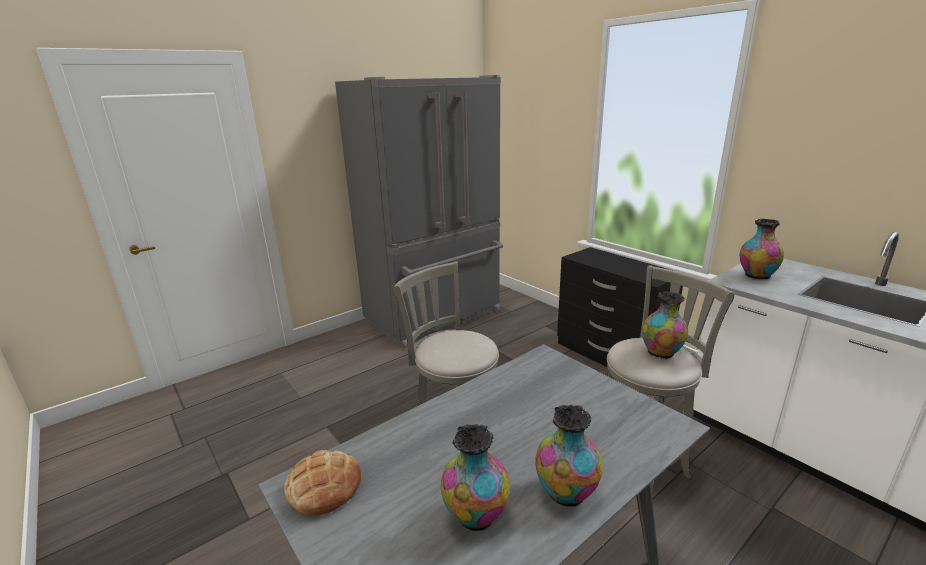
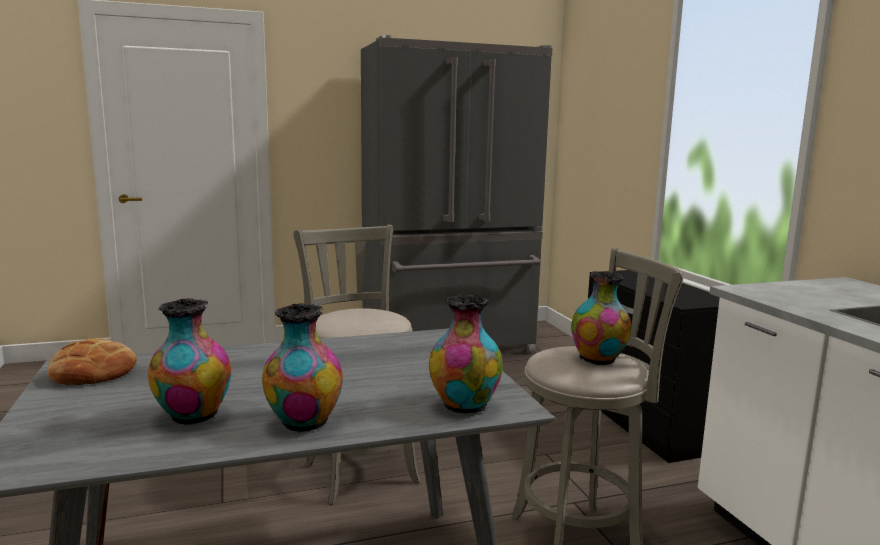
camera: 20 degrees right, 10 degrees down
vase [740,219,784,279] -> vase moved to [429,295,503,414]

